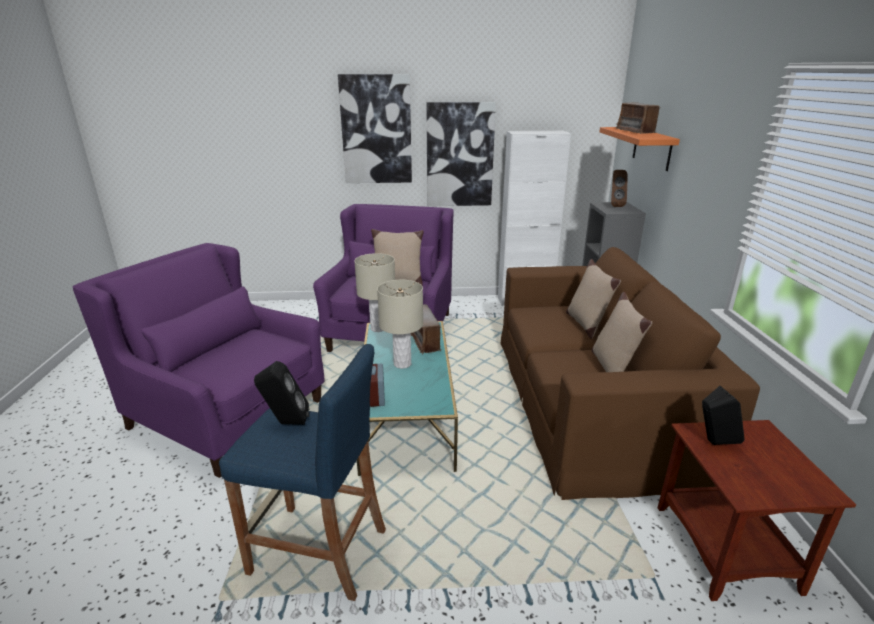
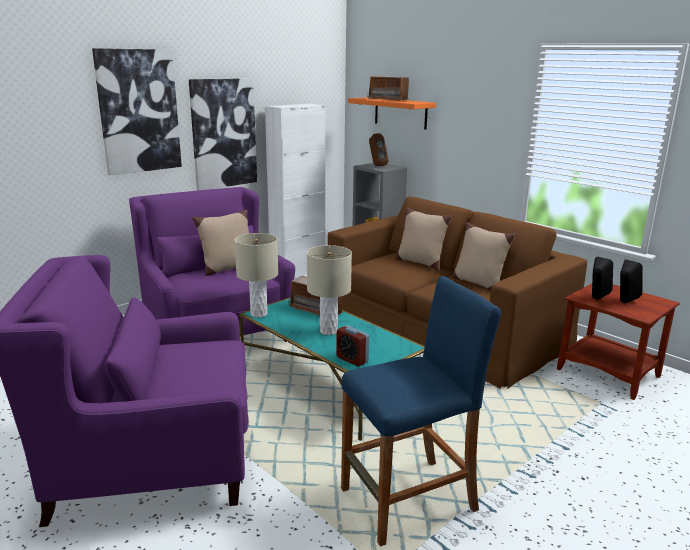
camera: 40 degrees left, 5 degrees down
black speaker [254,361,310,425] -> black speaker moved to [620,259,643,303]

